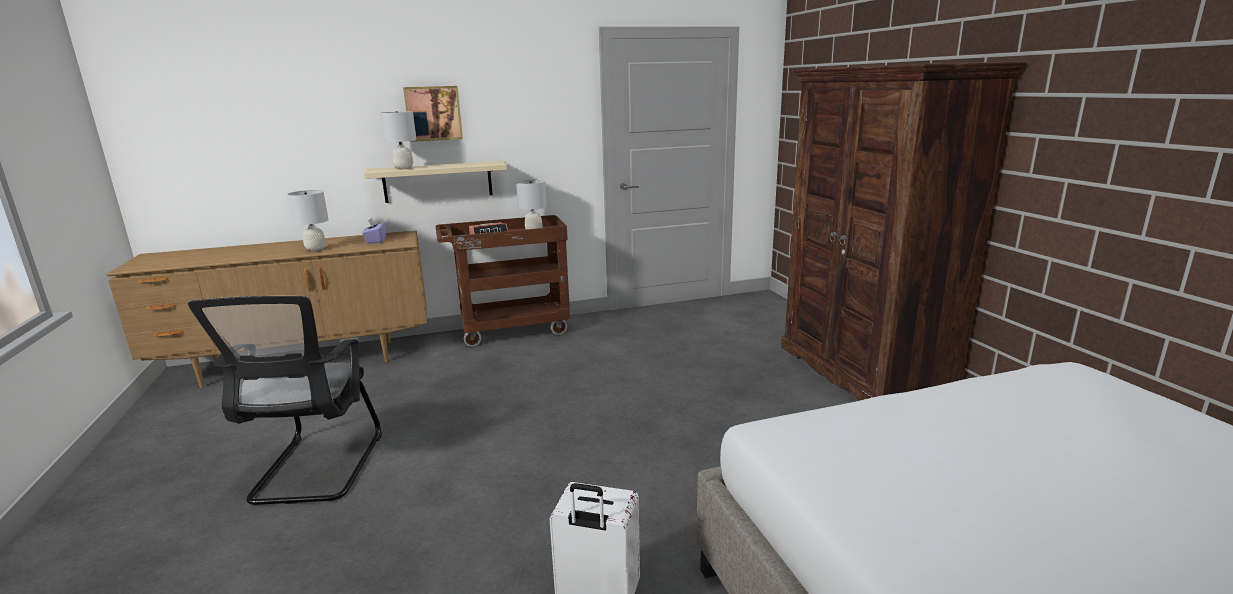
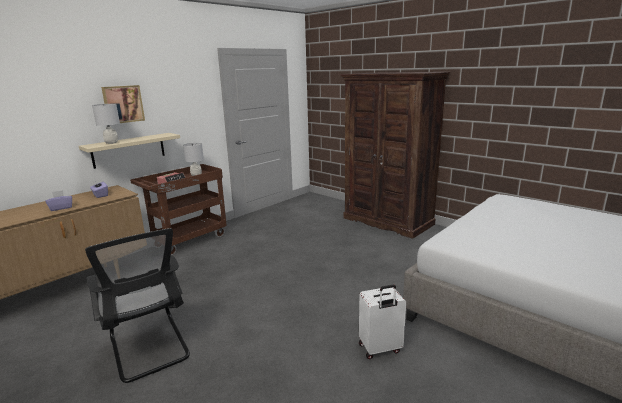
camera: 30 degrees left, 0 degrees up
grey table lamp [287,190,329,251] -> purple tissue box [45,190,72,211]

